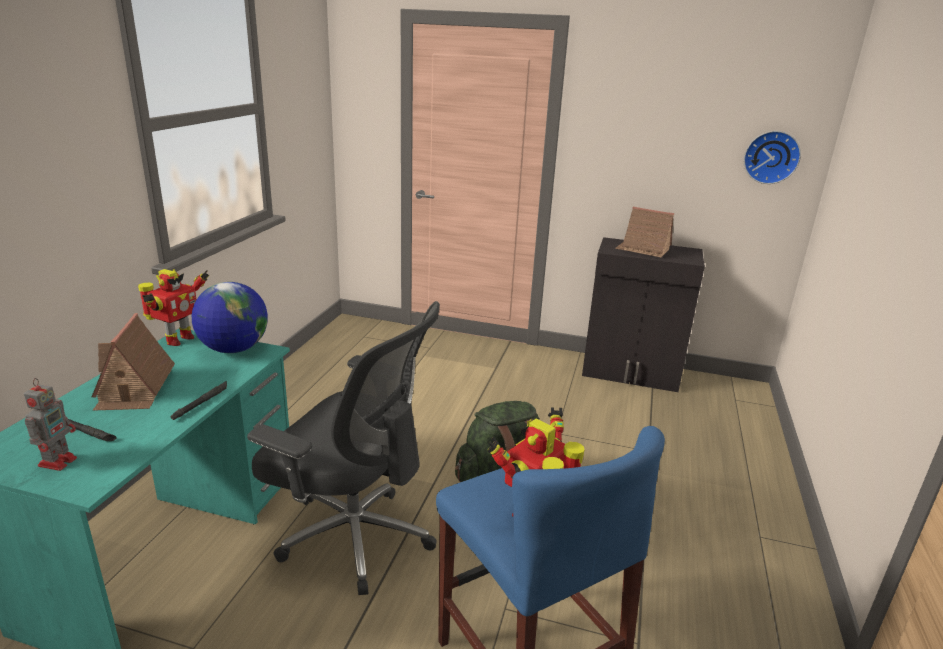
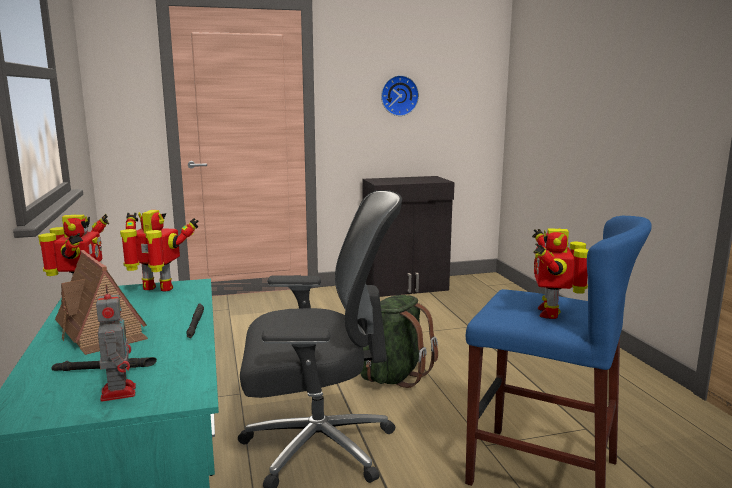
camera: 30 degrees left, 10 degrees down
globe [192,282,268,353] -> toy robot [120,210,198,291]
toy house [615,207,674,258] -> none
wall clock [744,131,801,184] -> wall clock moved to [381,75,419,116]

